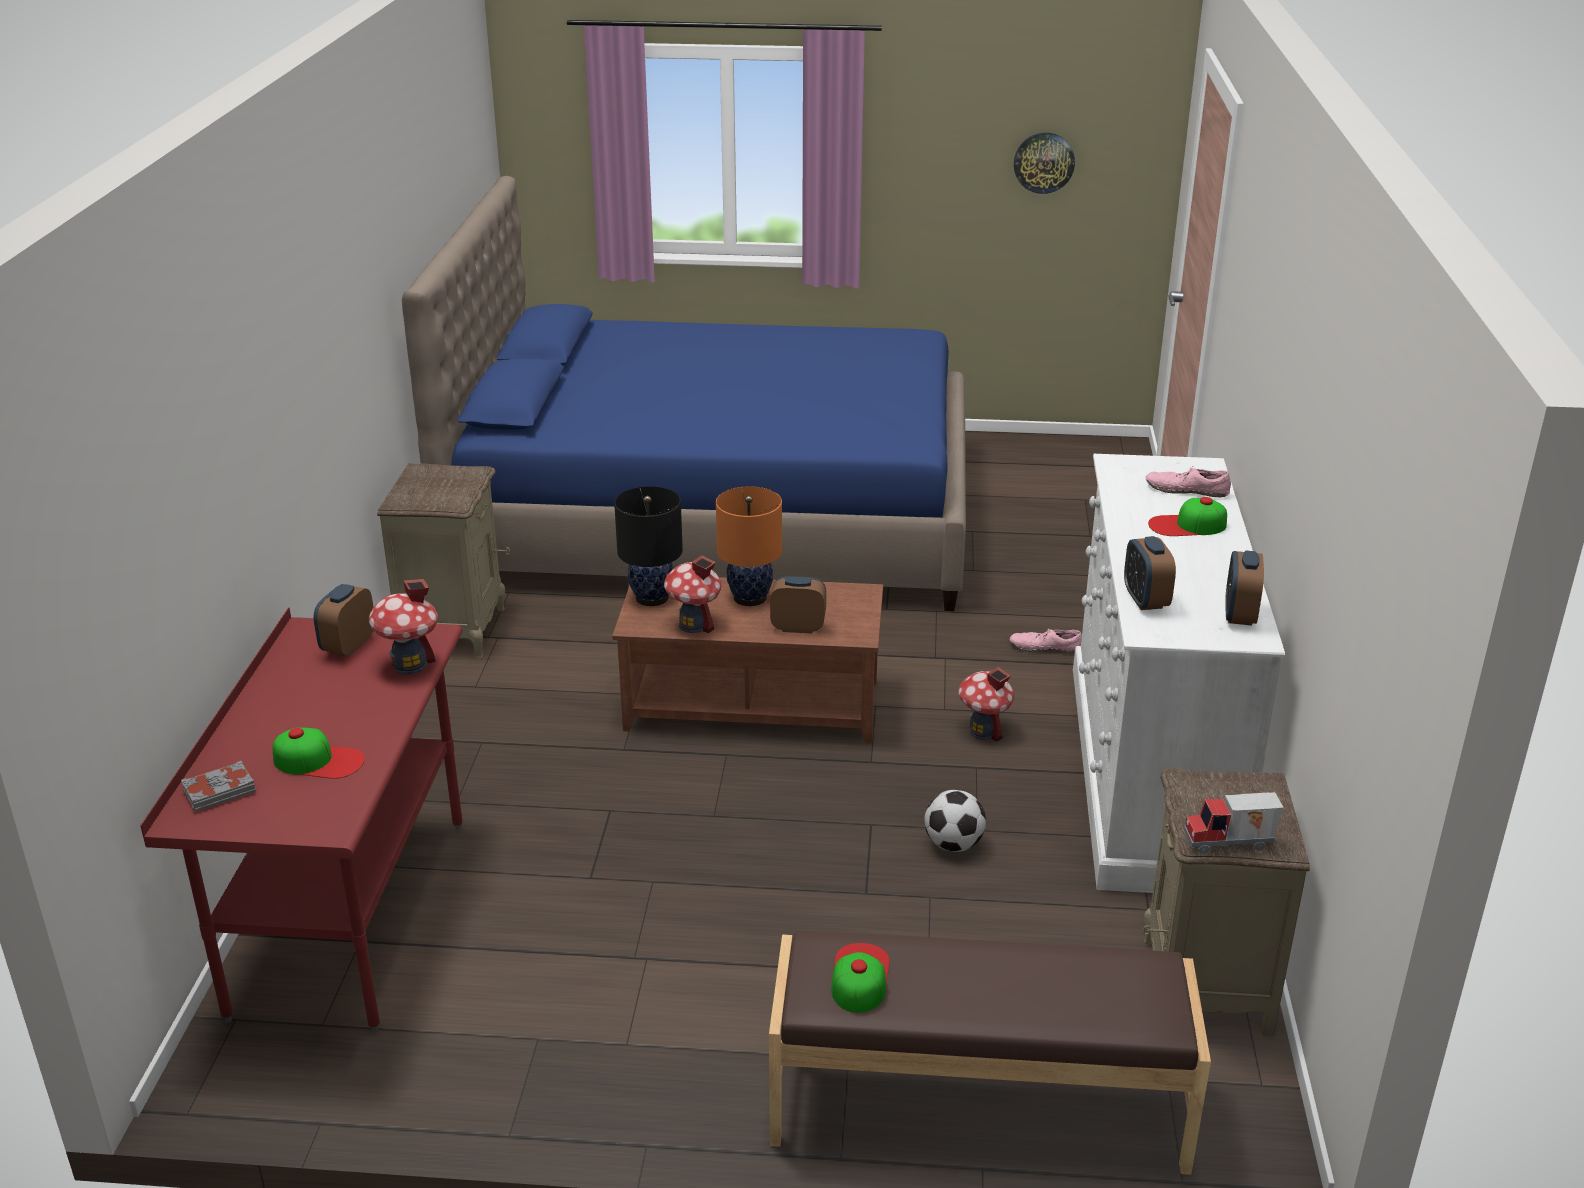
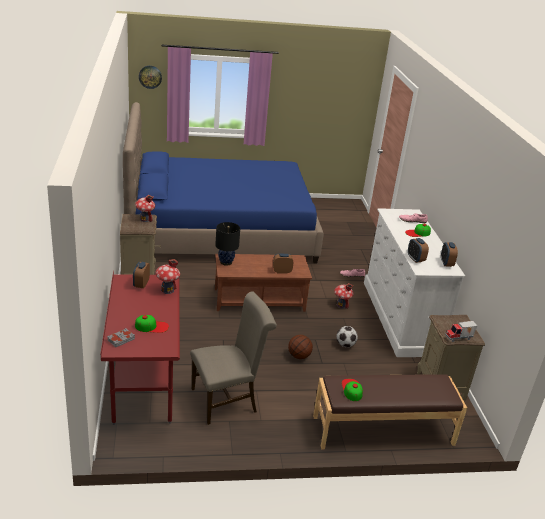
camera: 15 degrees left, 0 degrees up
toy house [664,555,722,633] -> toy house moved to [135,195,155,222]
orange table lamp [716,486,782,606] -> none
wall clock [1014,132,1075,194] -> wall clock moved to [139,66,162,89]
none -> beige chair [190,291,277,425]
none -> basketball [288,335,313,359]

